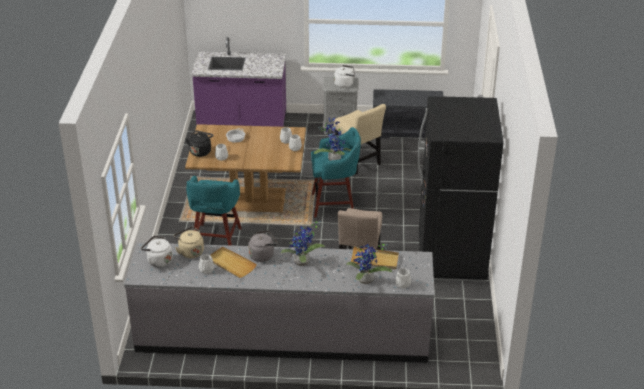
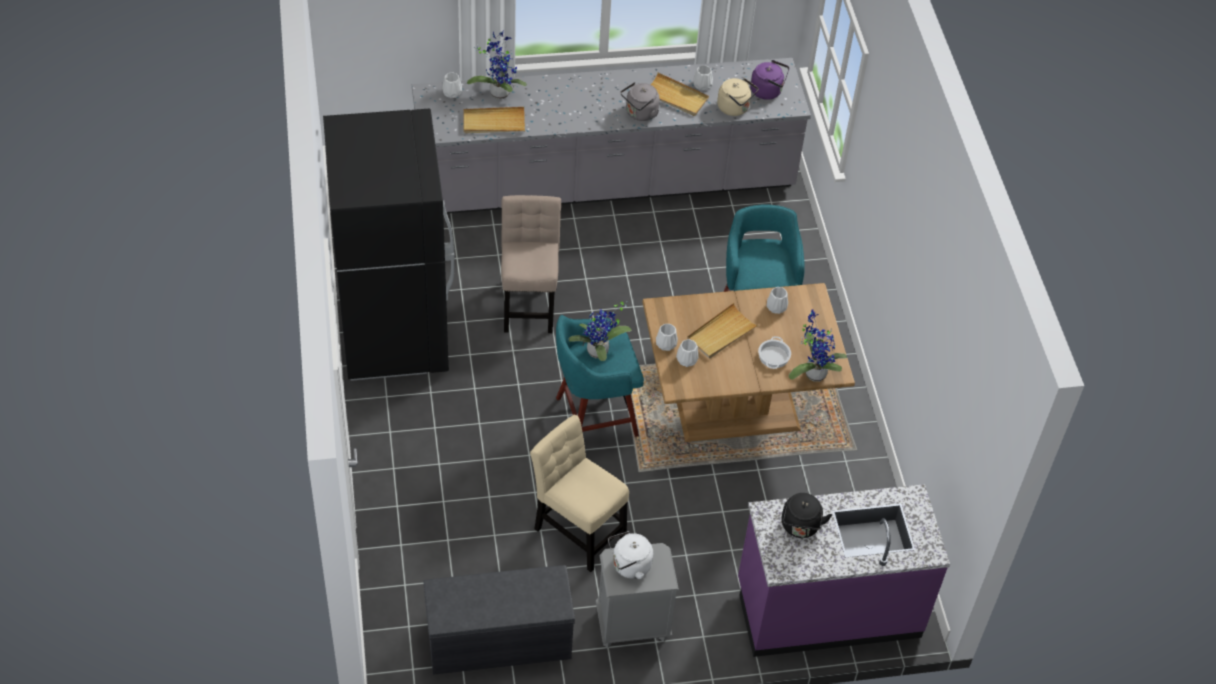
camera: 165 degrees right, 15 degrees up
white kettle [141,235,173,267] -> purple kettle [750,60,789,100]
black kettle [185,131,214,157] -> black kettle moved to [782,493,832,538]
potted plant [280,221,325,266] -> potted plant moved to [788,310,848,382]
none -> beige tray [687,303,759,359]

